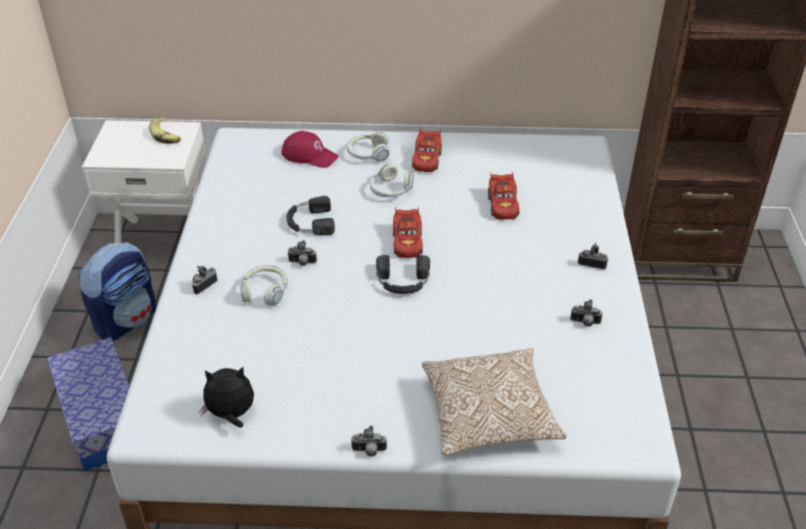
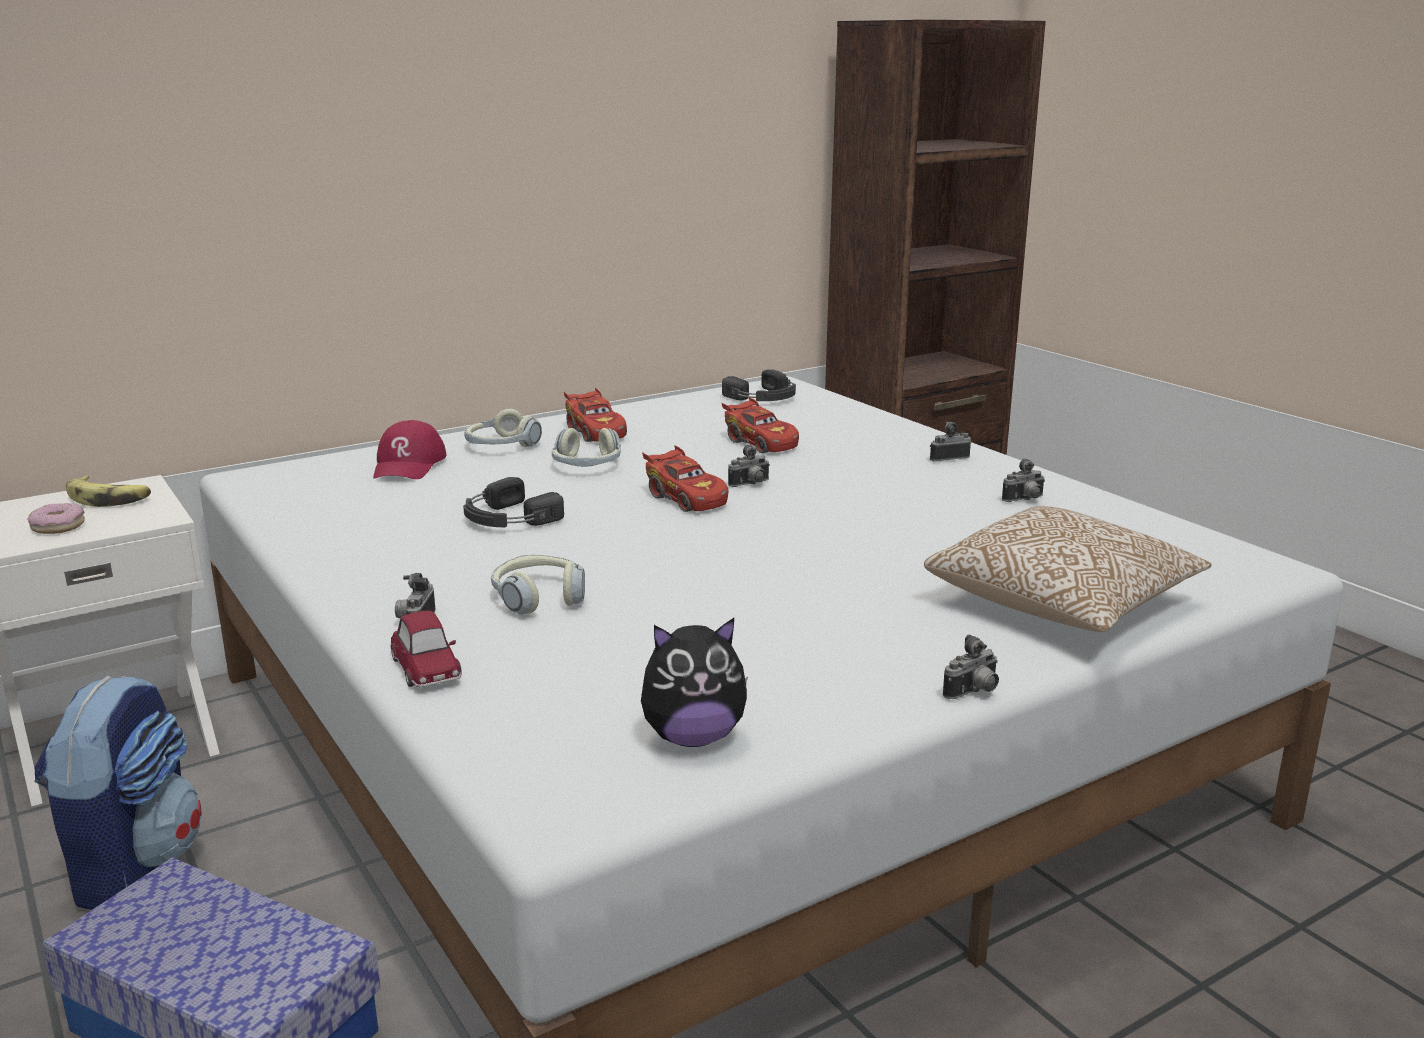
camera: 35 degrees left, 20 degrees down
plush toy [199,367,254,427] -> plush toy turned 150 degrees counterclockwise [641,618,748,747]
red cap [281,131,339,168] -> red cap turned 105 degrees clockwise [373,420,447,479]
camera [287,240,317,266] -> camera moved to [728,444,770,487]
black headphones [376,255,430,294] -> black headphones moved to [722,369,796,401]
none -> donut [27,503,85,534]
none -> toy car [390,611,462,687]

